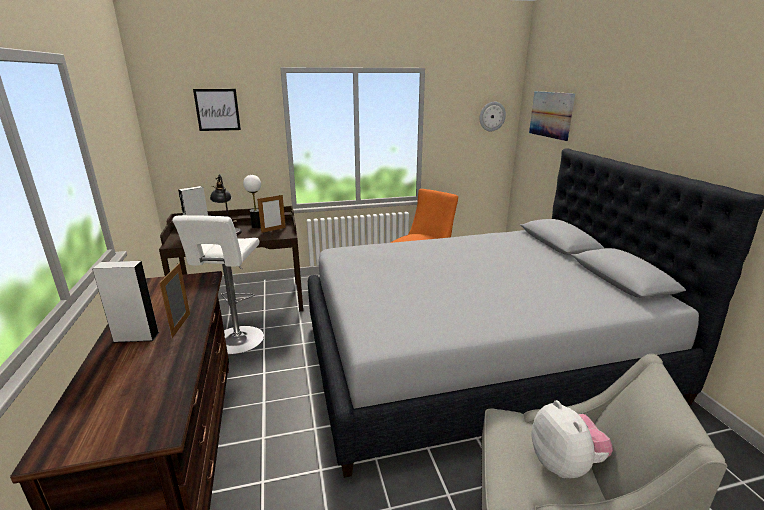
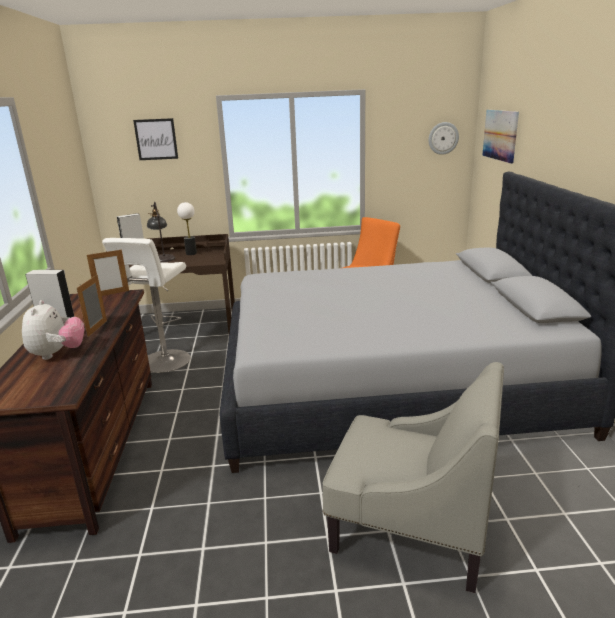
camera: 10 degrees right, 0 degrees up
picture frame [257,195,286,233] -> picture frame moved to [87,249,129,296]
plush toy [531,400,613,478] -> plush toy moved to [22,300,85,360]

